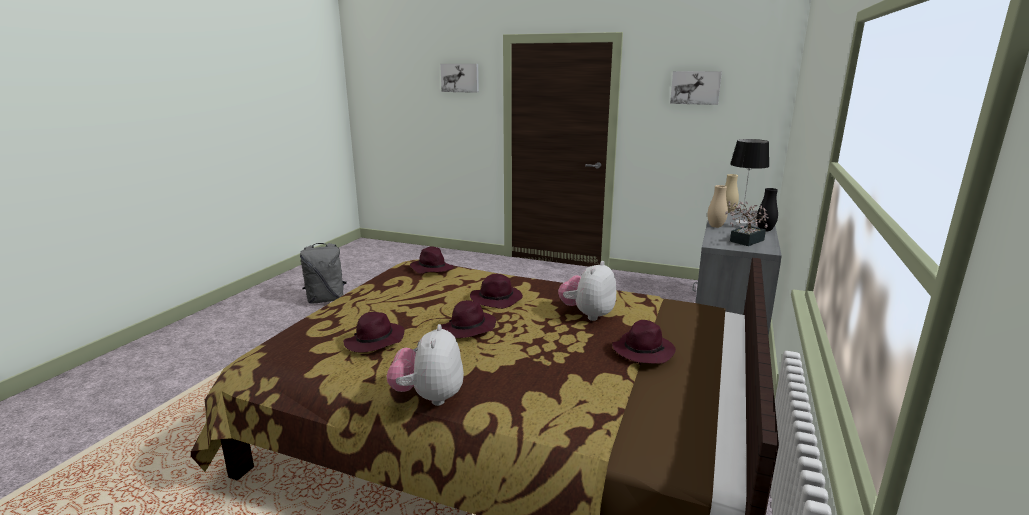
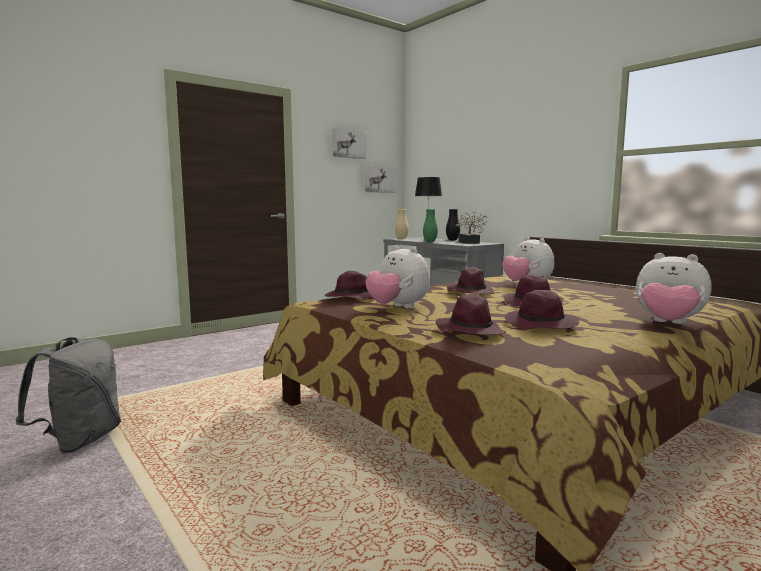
camera: 60 degrees left, 10 degrees down
picture [440,64,479,93] -> picture moved to [365,166,396,193]
purple hat [612,320,676,364] -> purple hat moved to [436,294,506,335]
beige vase [707,185,728,228] -> green vase [423,209,438,242]
none -> plush toy [366,246,430,309]

